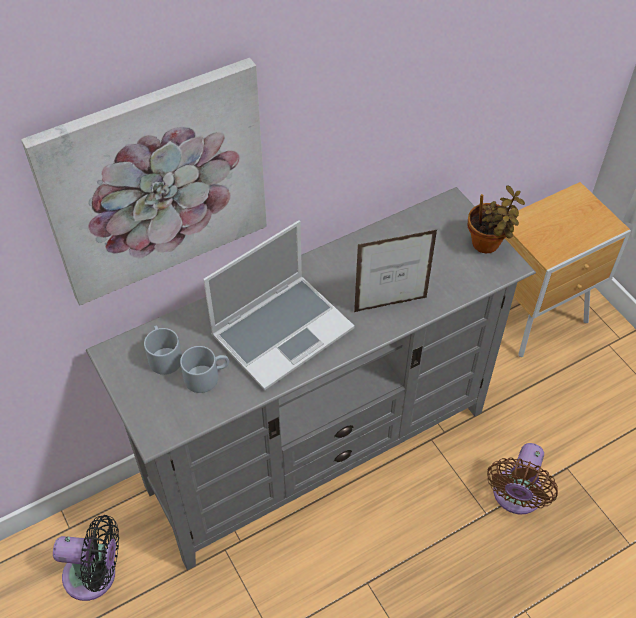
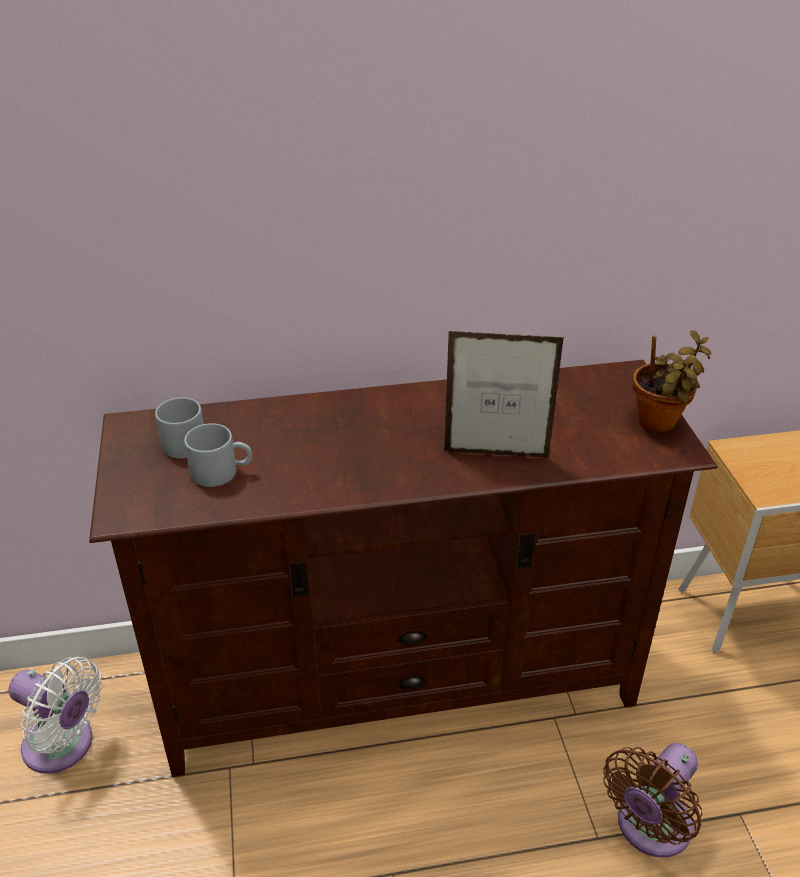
camera: 20 degrees right, 15 degrees down
picture [21,58,267,306] -> none
black fan [53,515,119,601] -> white fan [8,657,103,774]
grey tv stand [86,187,536,570] -> brown tv stand [89,360,718,777]
laptop [203,220,355,390] -> none

